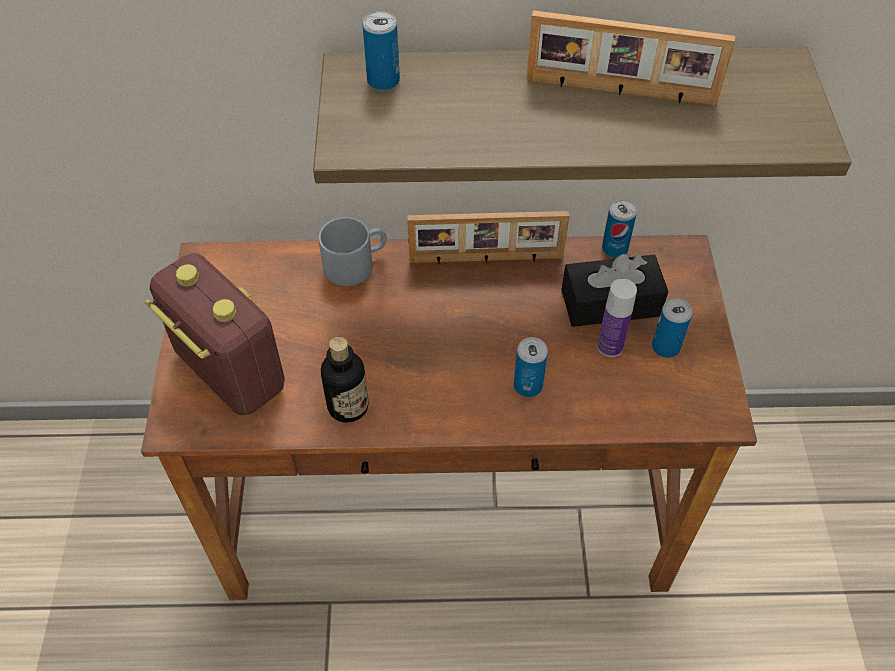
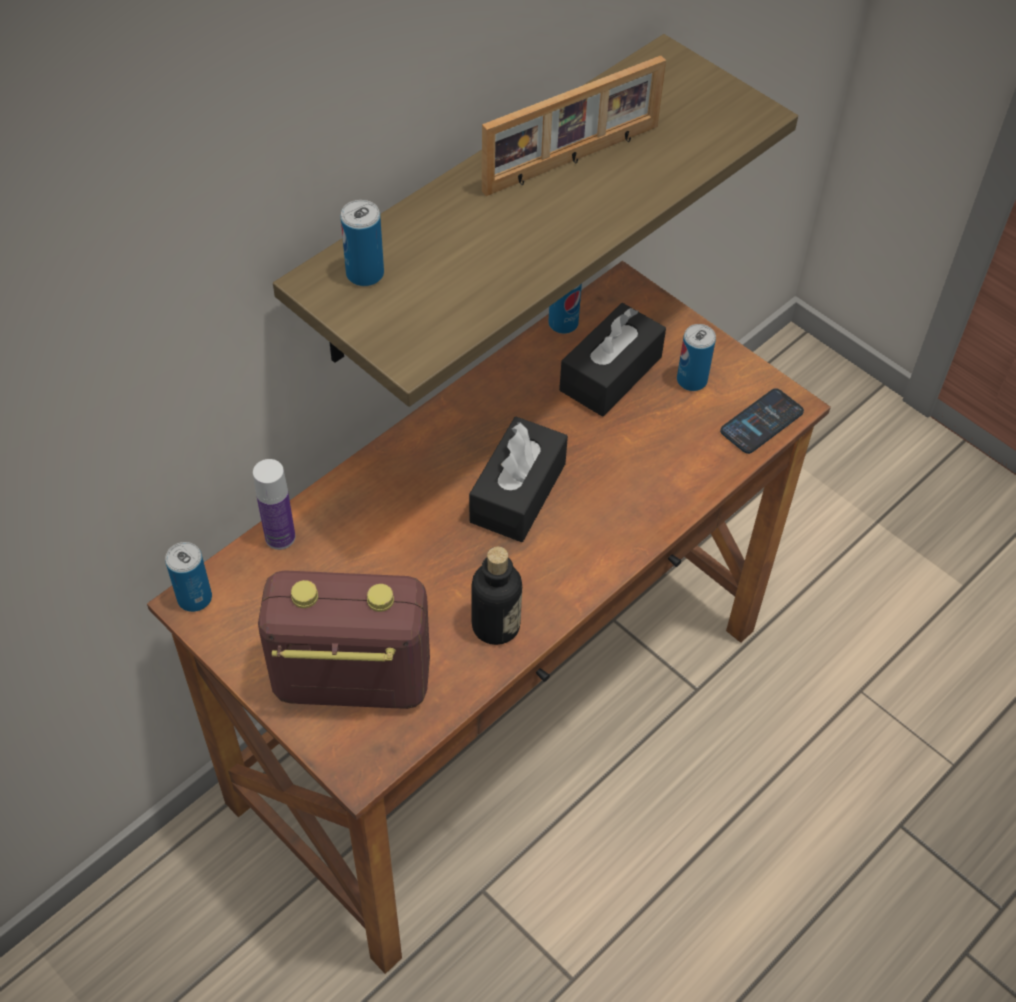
camera: 45 degrees left, 0 degrees up
grey mug [319,217,387,286] -> none
picture frame [407,211,569,265] -> none
can [514,337,548,397] -> can moved to [165,542,212,612]
bottle [597,279,637,357] -> bottle moved to [253,459,295,550]
none -> black tissue box [469,417,568,542]
none -> phone [720,388,804,454]

